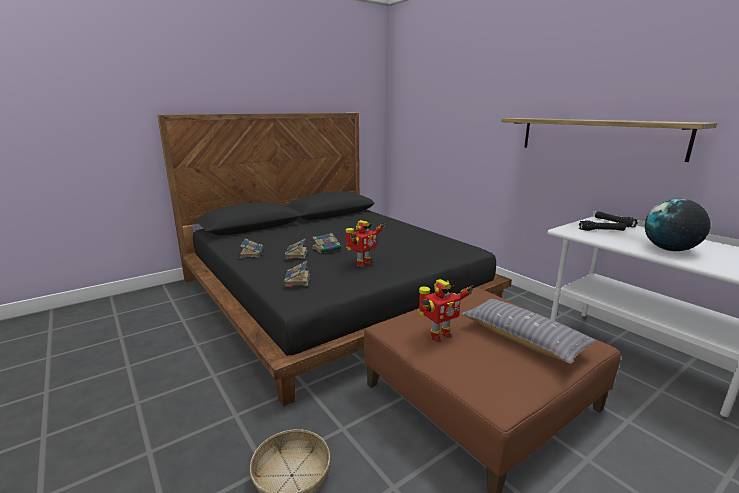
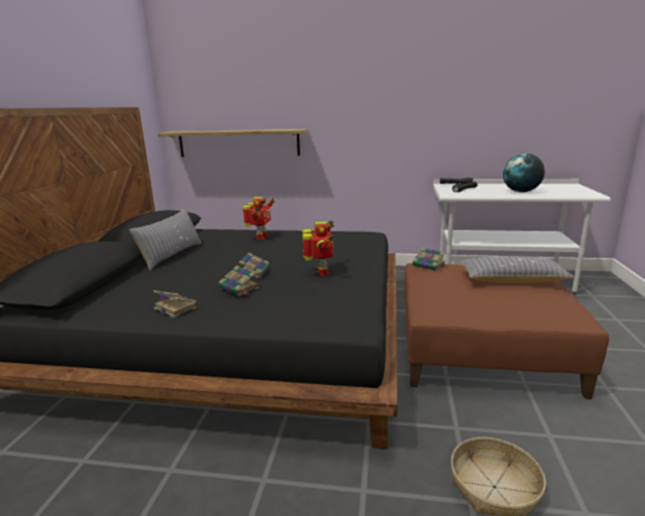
camera: 45 degrees left, 0 degrees up
book [283,261,310,287] -> book moved to [413,248,446,271]
toy robot [418,279,473,342] -> toy robot moved to [243,197,275,240]
shelf [501,118,717,162] -> shelf moved to [158,129,309,157]
none -> grey pillow [129,209,201,271]

